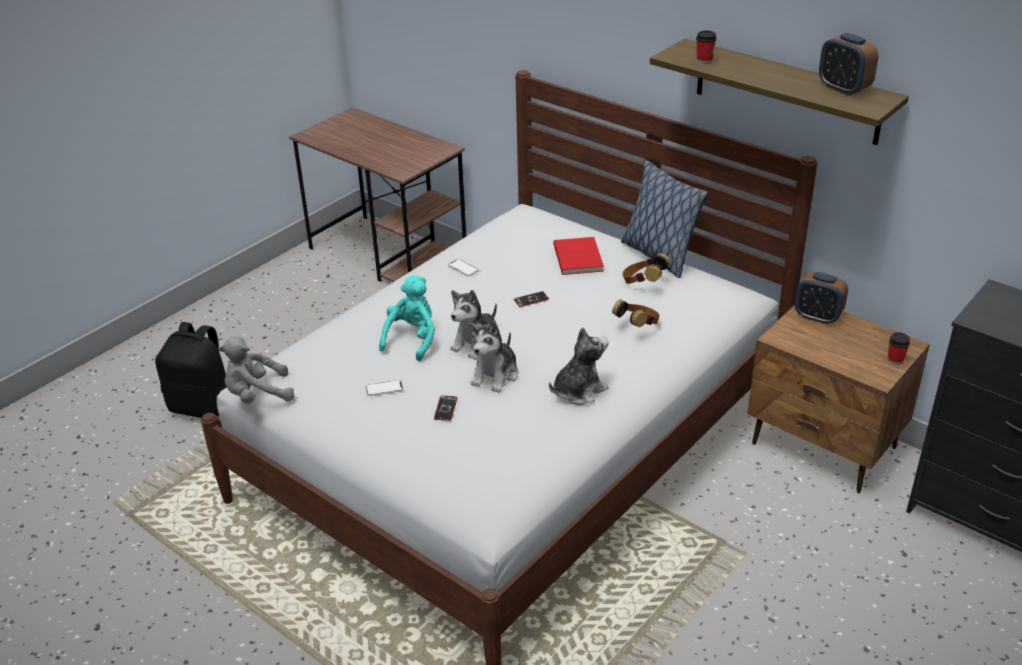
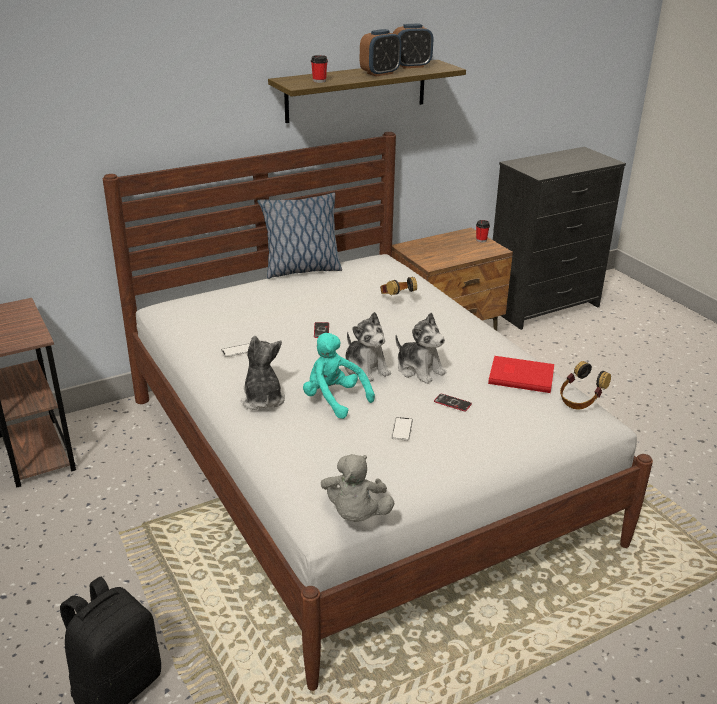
camera: 70 degrees left, 5 degrees down
plush toy [549,327,609,405] -> plush toy moved to [241,336,285,410]
red book [553,237,604,275] -> red book moved to [488,356,554,393]
headphones [622,253,670,284] -> headphones moved to [560,361,611,410]
alarm clock [795,271,848,325] -> alarm clock moved to [360,29,401,77]

